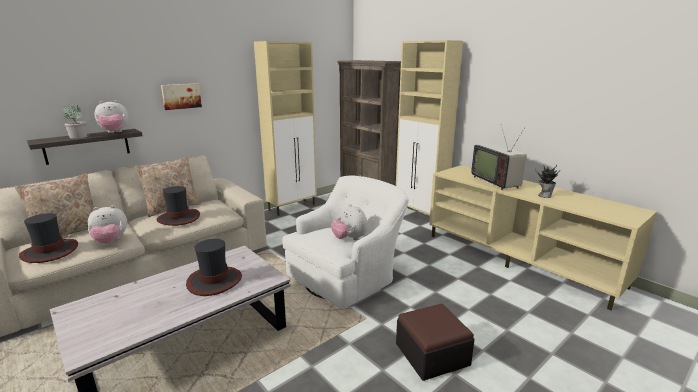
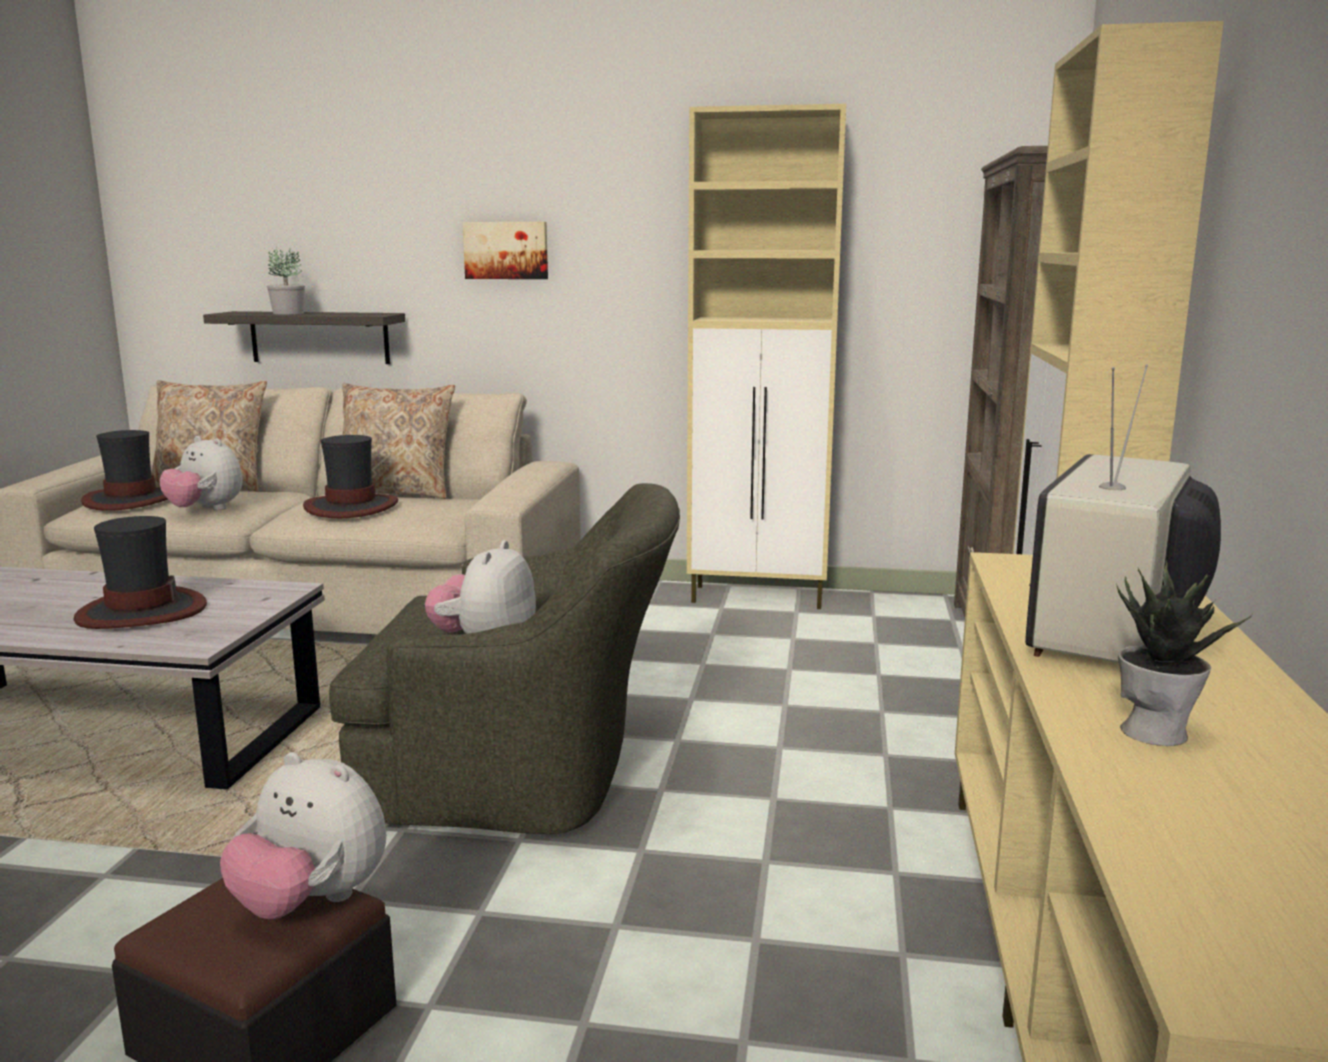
camera: 50 degrees right, 5 degrees down
plush toy [95,100,129,133] -> plush toy moved to [220,752,386,919]
white armchair [282,175,409,309] -> green armchair [329,483,680,834]

